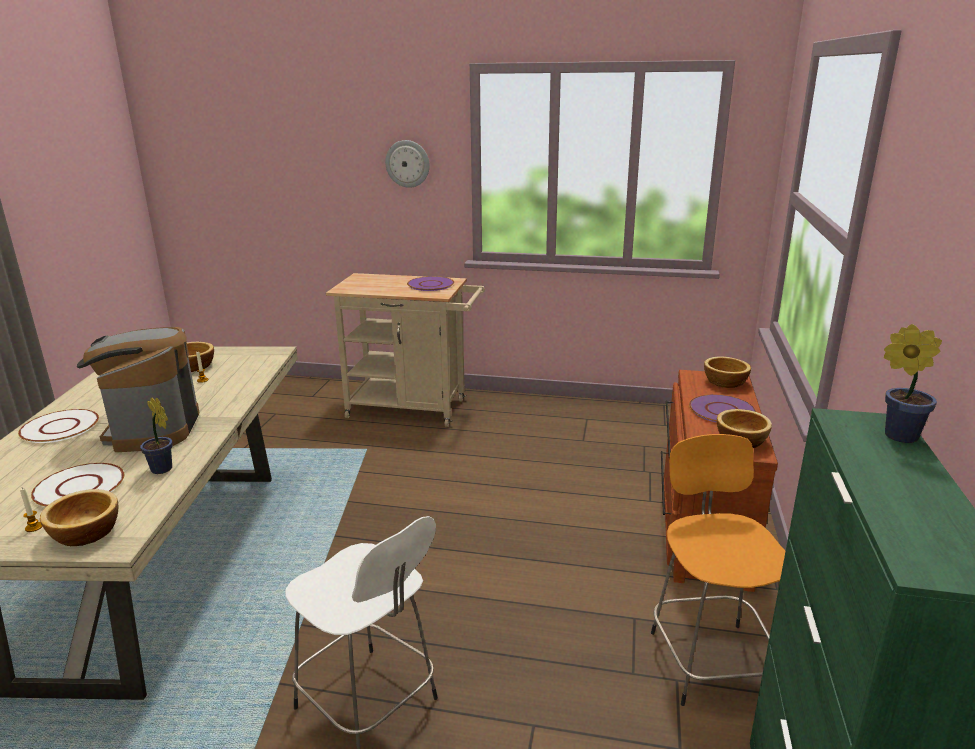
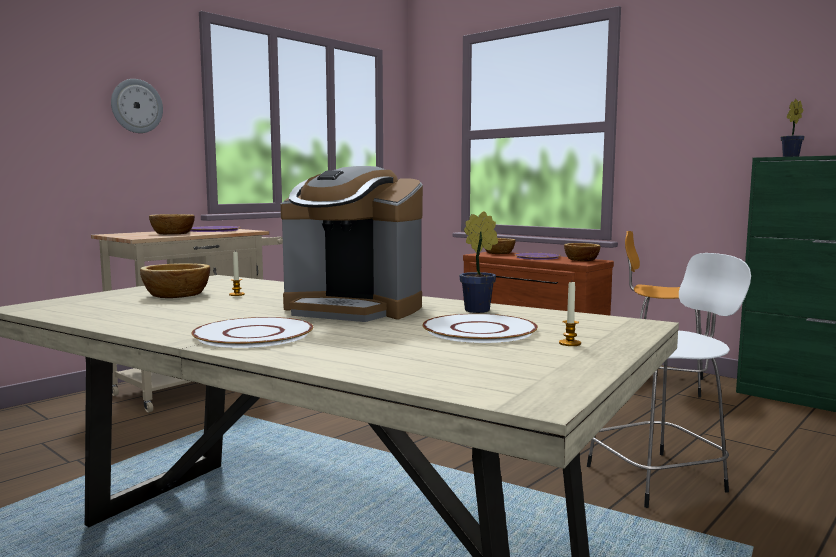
camera: 60 degrees left, 15 degrees down
bowl [40,489,119,546] -> bowl moved to [149,214,195,234]

